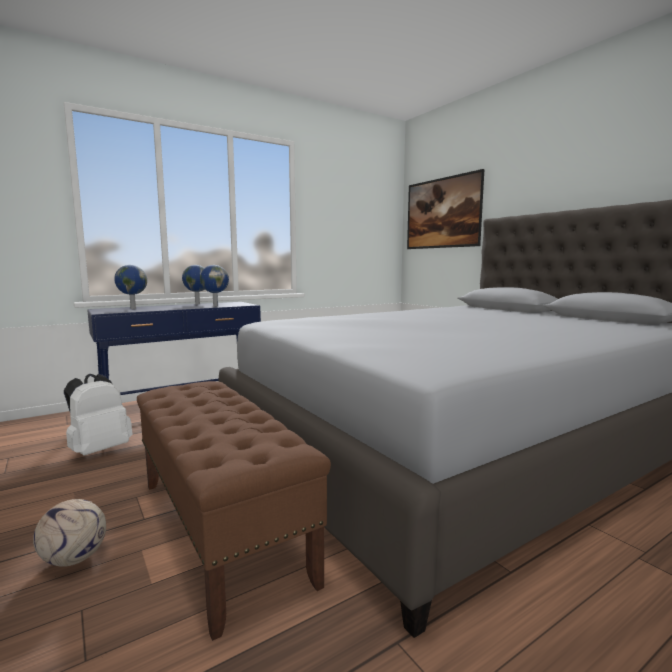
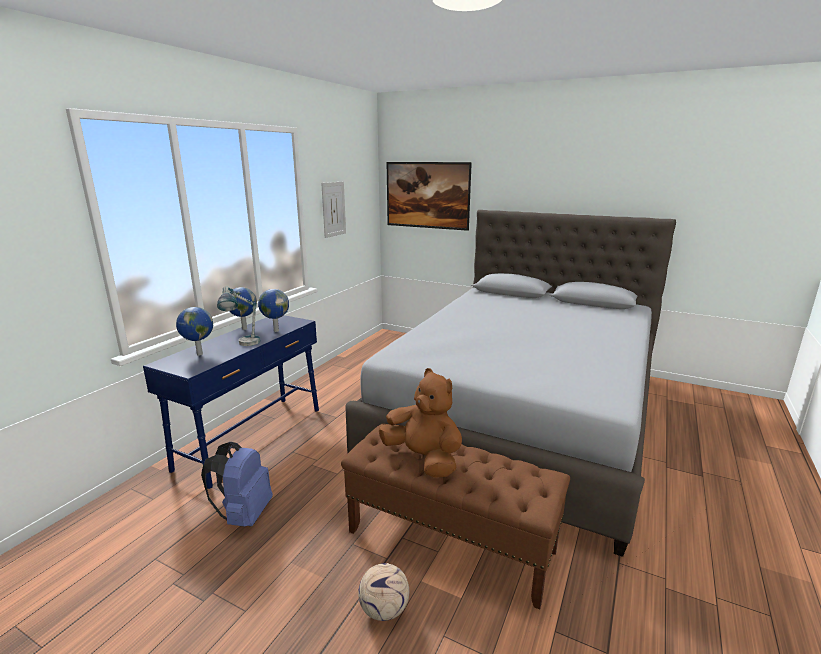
camera: 30 degrees left, 10 degrees up
white backpack [64,374,132,456] -> blue backpack [201,442,273,527]
none -> table lamp [217,287,260,346]
none -> picture [321,182,346,238]
none -> brown plush toy [379,368,462,478]

